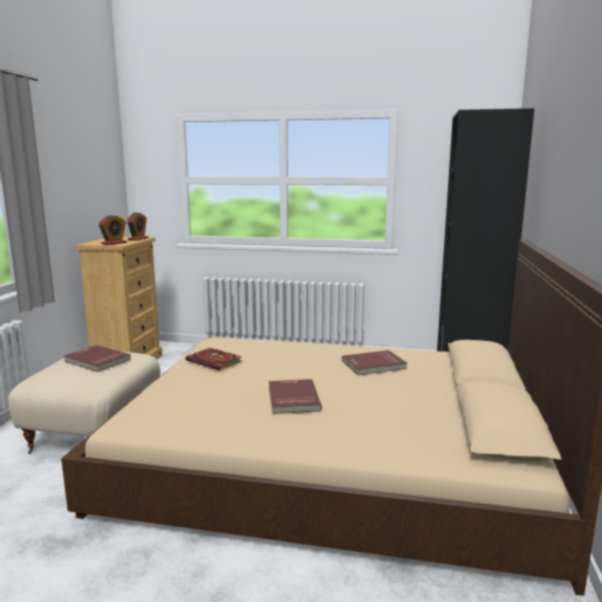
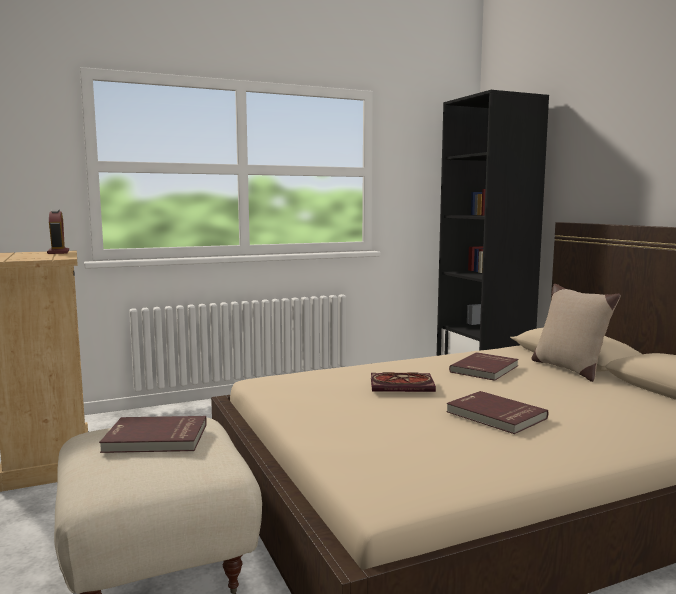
camera: 35 degrees left, 5 degrees down
alarm clock [99,215,127,245] -> none
book [185,348,241,370] -> book moved to [371,372,436,392]
none -> beige pillow [532,284,620,382]

